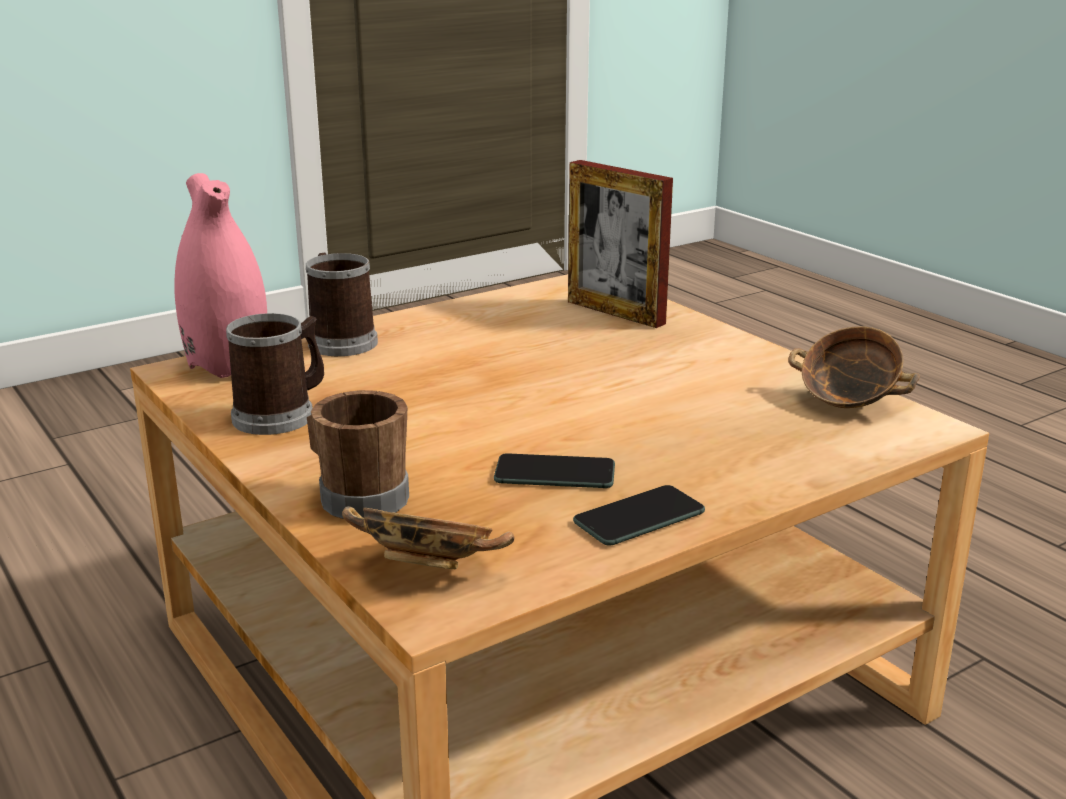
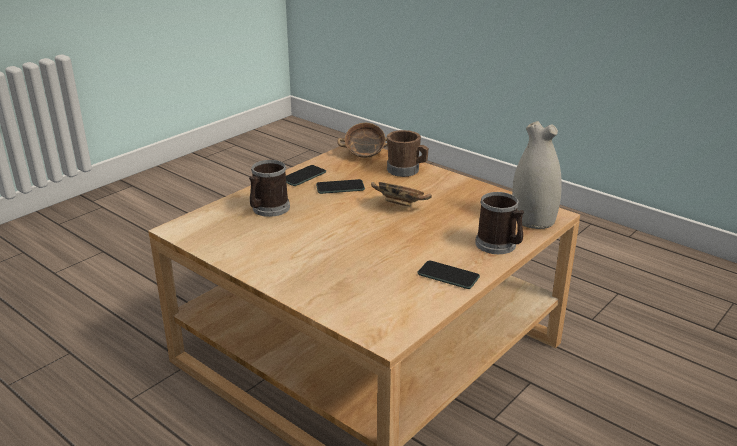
camera: 165 degrees right, 5 degrees up
pink vase [174,173,267,378] -> white vase [512,121,562,229]
mug [226,313,324,435] -> mug moved to [249,160,290,217]
picture frame [568,160,673,328] -> none
bowl [788,326,920,408] -> bowl moved to [371,182,432,206]
none -> phone [417,260,480,289]

